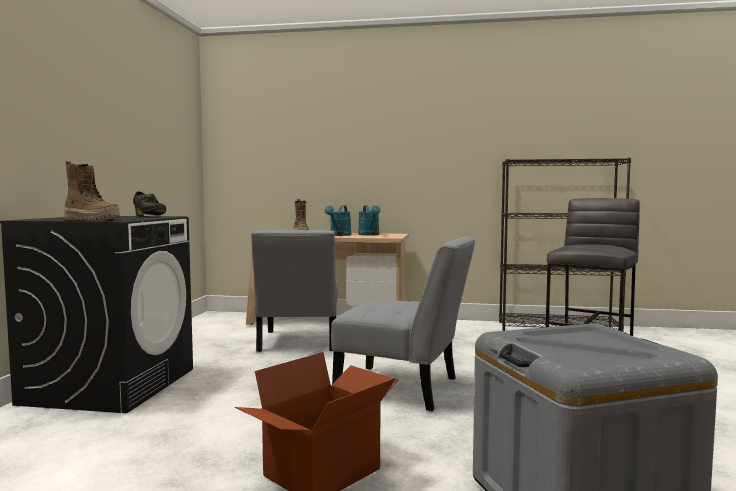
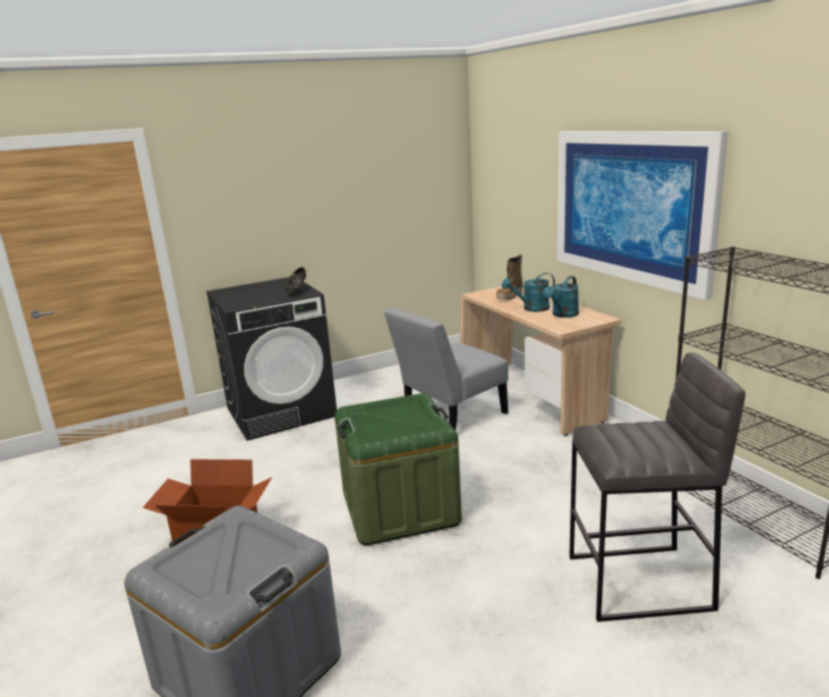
camera: 55 degrees right, 15 degrees up
boot [64,161,120,220] -> none
grey chair [331,237,476,411] -> green storage box [335,393,462,545]
none -> picture [557,131,728,300]

